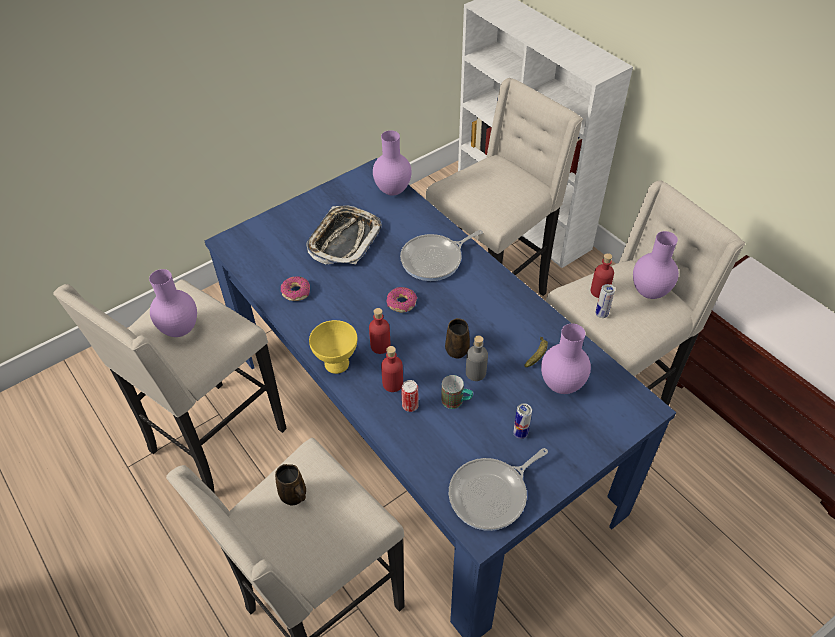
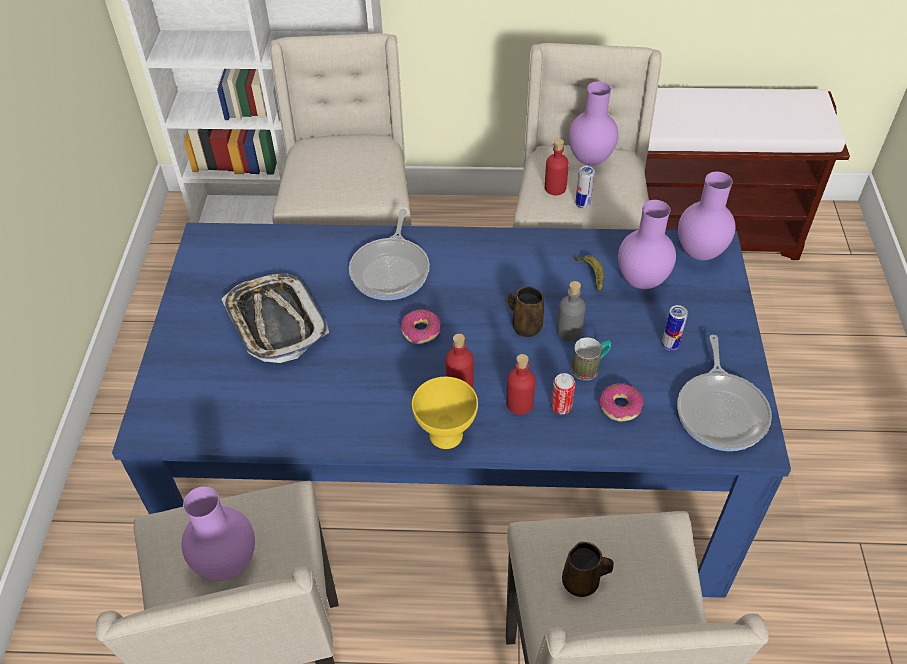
camera: 50 degrees left, 0 degrees up
donut [281,276,310,301] -> donut moved to [599,383,643,422]
purple vase [373,130,412,196] -> purple vase moved to [678,172,736,260]

